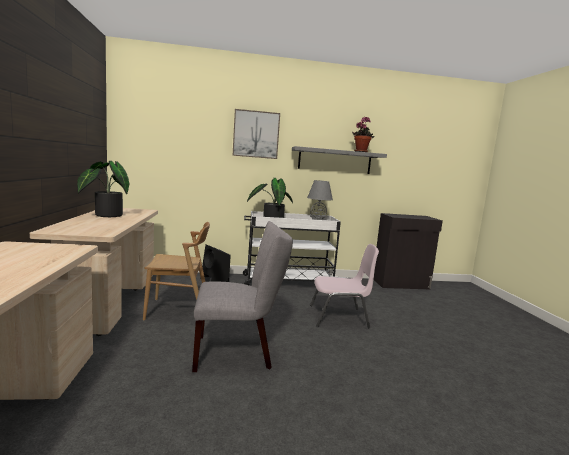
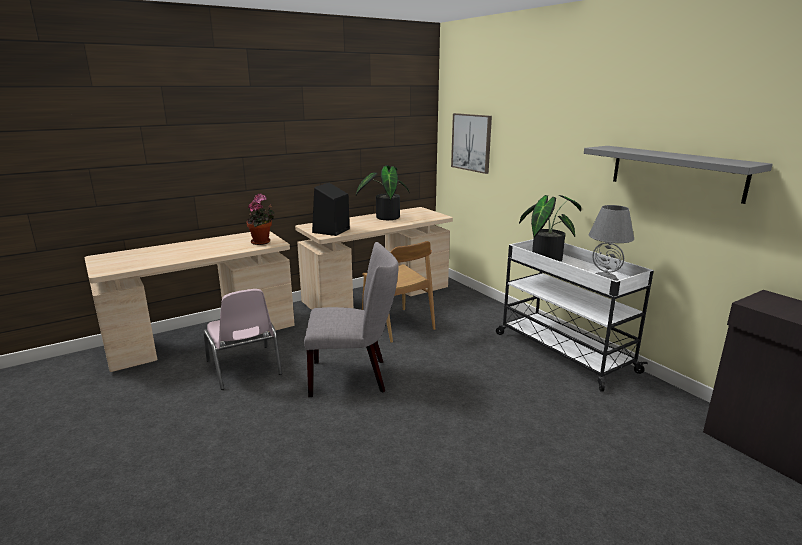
camera: 65 degrees right, 10 degrees up
grey chair [192,221,293,372] -> grey chair turned 60 degrees counterclockwise [304,242,399,397]
black speaker [200,244,231,282] -> black speaker moved to [312,183,350,236]
picture [233,109,280,159] -> picture moved to [451,113,492,174]
pink chair [310,244,379,328] -> pink chair moved to [203,289,282,390]
potted plant [352,117,374,152] -> potted plant moved to [246,194,275,245]

